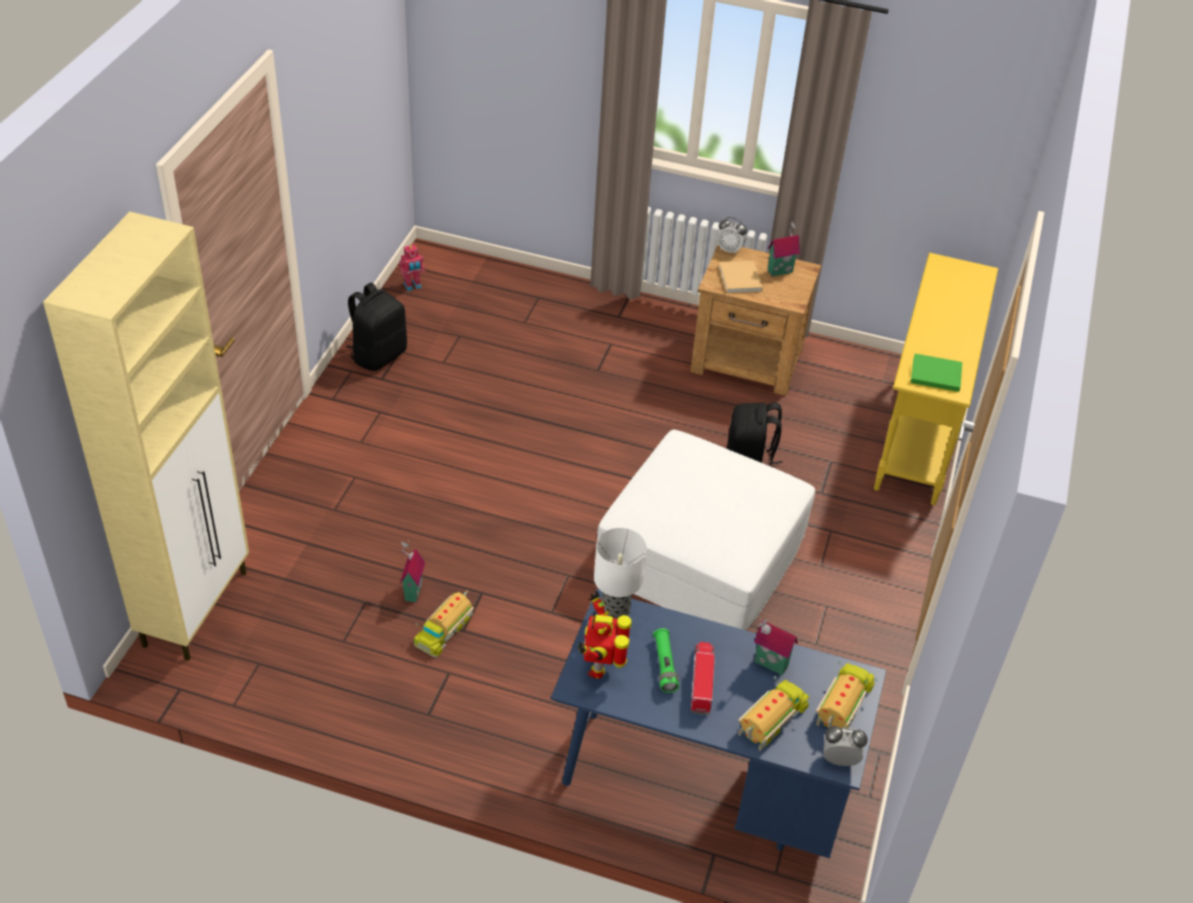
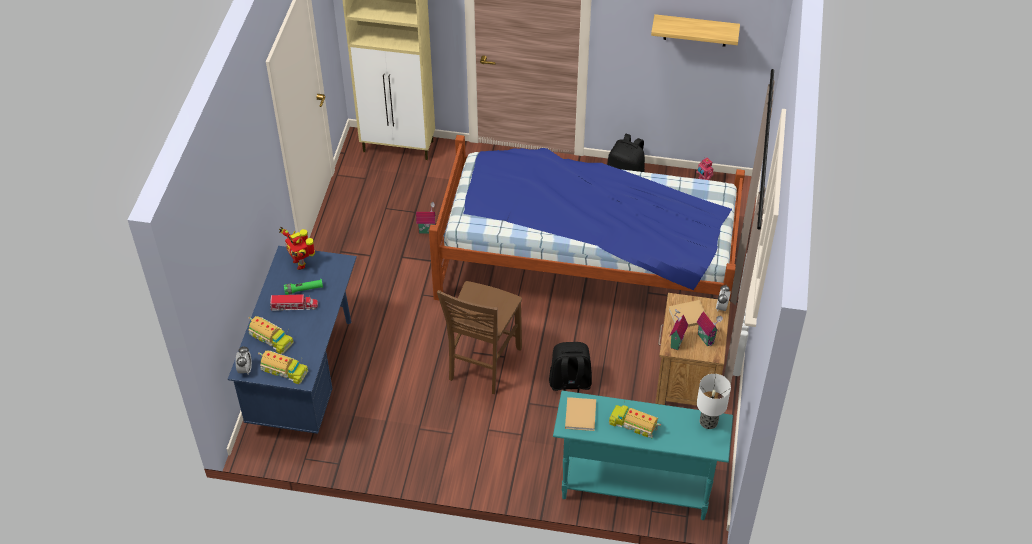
camera: 85 degrees right, 5 degrees up
toy truck [414,590,474,658] -> toy truck moved to [609,401,661,438]
toy robot [577,591,632,679] -> toy robot turned 120 degrees counterclockwise [279,226,315,270]
table lamp [594,528,647,619] -> table lamp moved to [697,374,731,429]
white ottoman [597,430,815,630] -> brown chair [437,281,522,394]
toy house [754,617,798,675] -> toy house moved to [669,309,688,350]
yellow console table [874,253,998,505] -> turquoise console table [553,391,733,520]
green book [911,354,962,392] -> beige book [565,397,596,431]
none -> bed [429,135,745,301]
none -> shelf [651,14,740,47]

